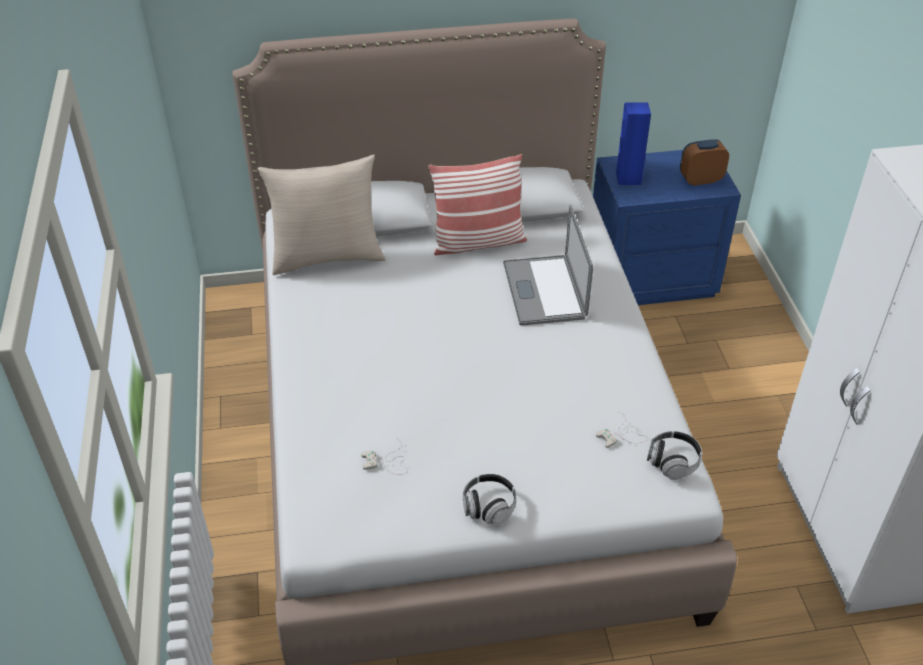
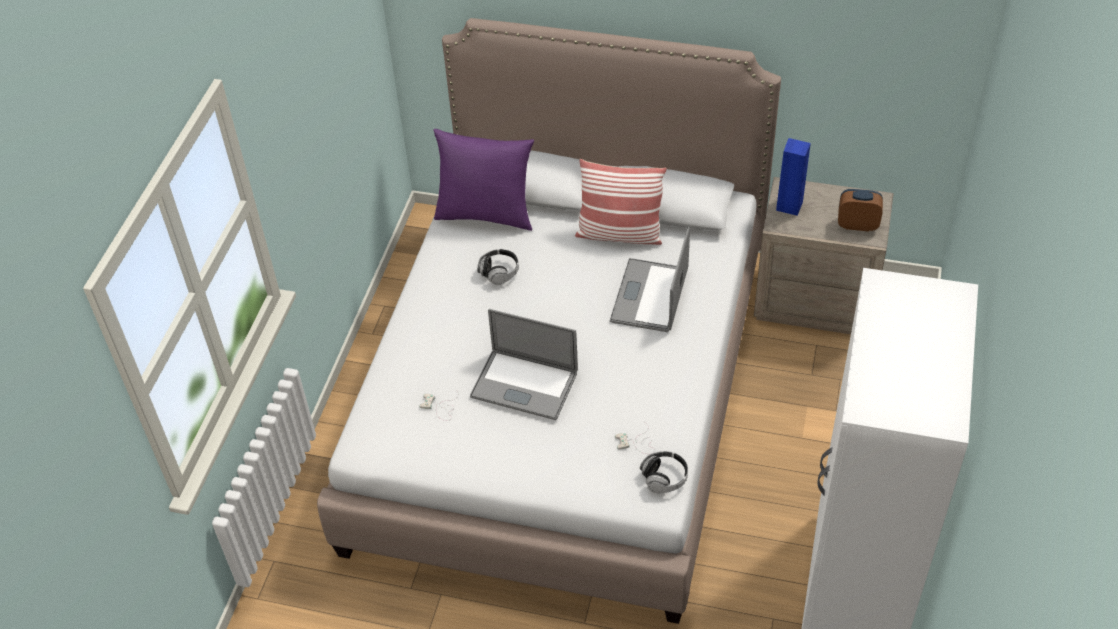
camera: 25 degrees right, 5 degrees up
beige pillow [257,154,386,275] -> purple pillow [433,129,534,231]
headphones [463,474,516,526] -> headphones moved to [477,249,519,285]
blue nightstand [593,150,741,305] -> beige nightstand [754,177,894,334]
none -> laptop [470,309,578,420]

